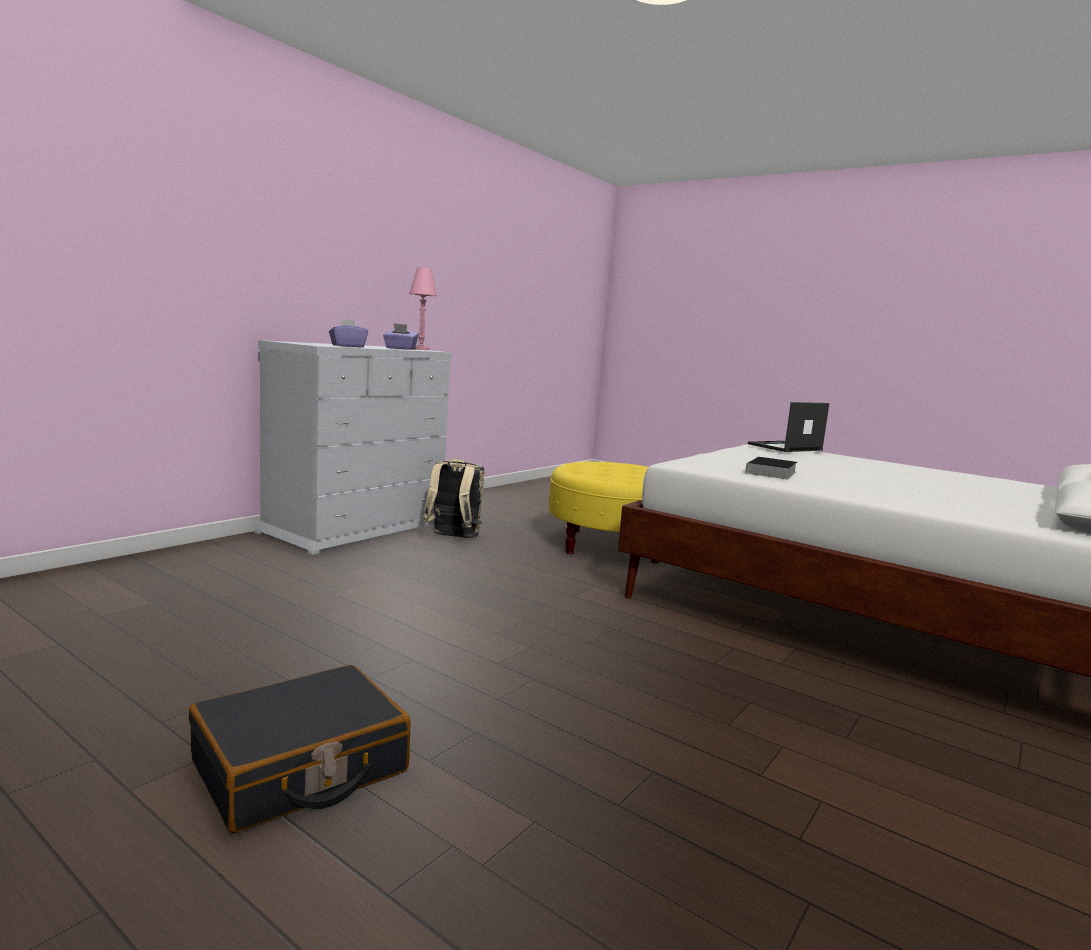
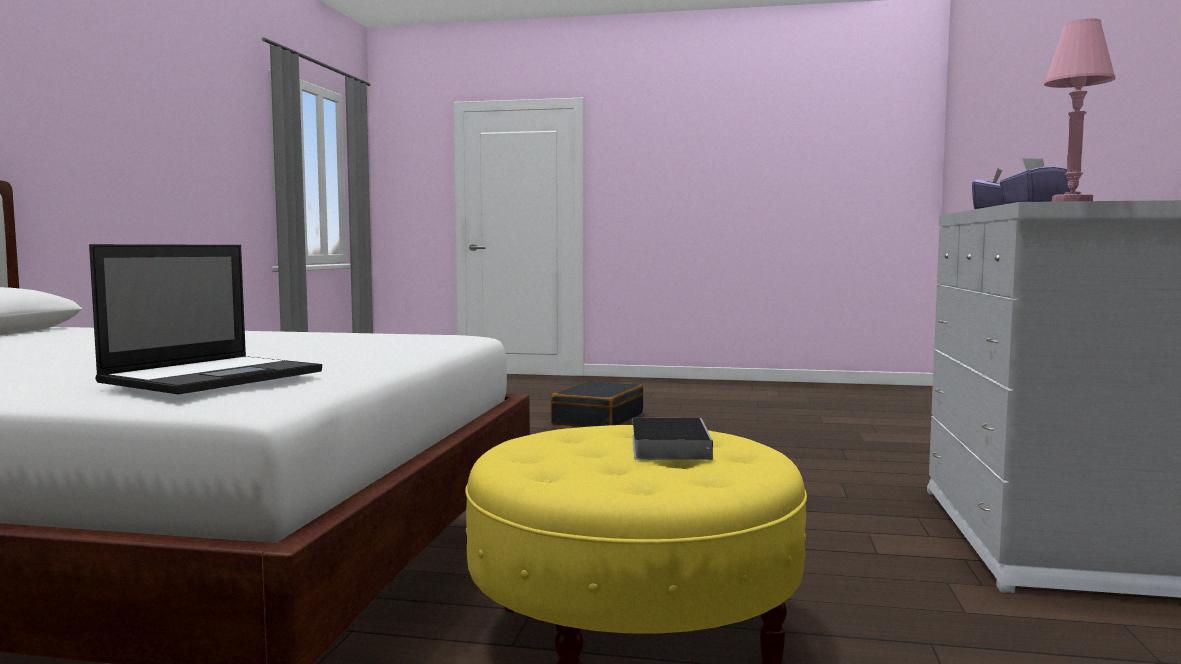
camera: 155 degrees right, 5 degrees down
beige backpack [422,459,485,538] -> none
book [745,457,797,479] -> book moved to [632,418,713,460]

